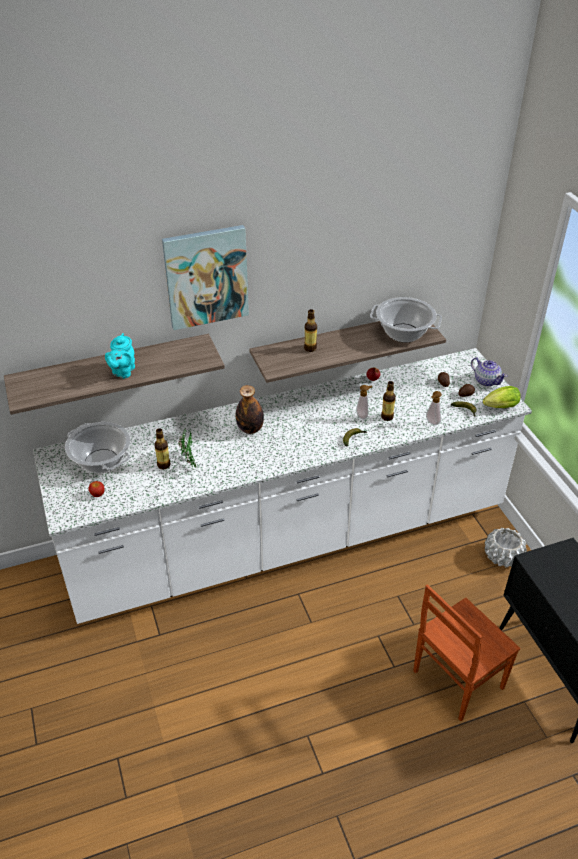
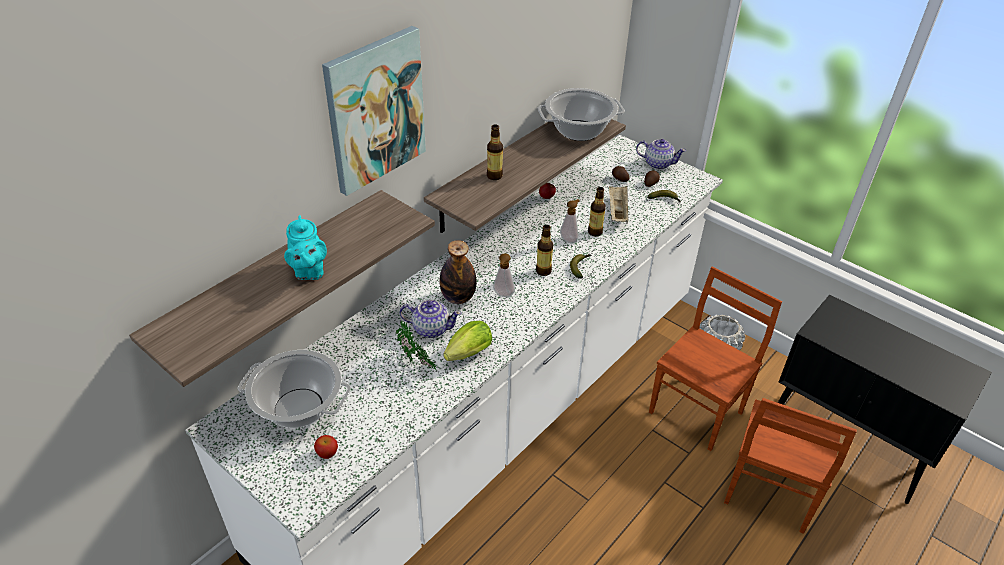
camera: 30 degrees left, 0 degrees up
bottle [154,428,171,469] -> bottle moved to [536,225,553,276]
soap dispenser [426,391,441,425] -> soap dispenser moved to [493,253,515,297]
lettuce [483,386,521,408] -> lettuce moved to [444,321,492,361]
none -> teapot [400,300,462,338]
none -> beige tray [609,186,628,222]
none -> brown chair [649,266,782,451]

